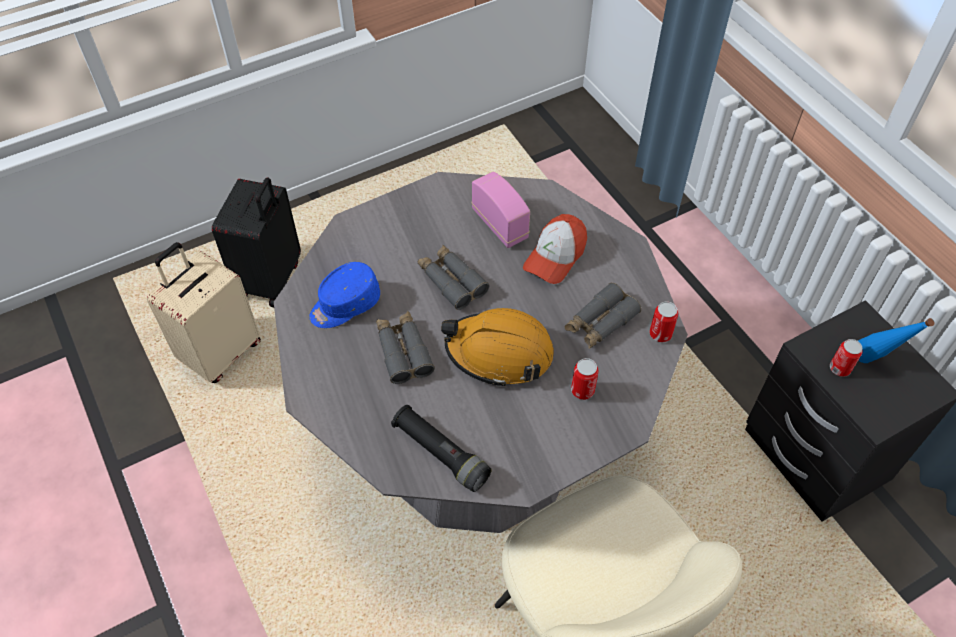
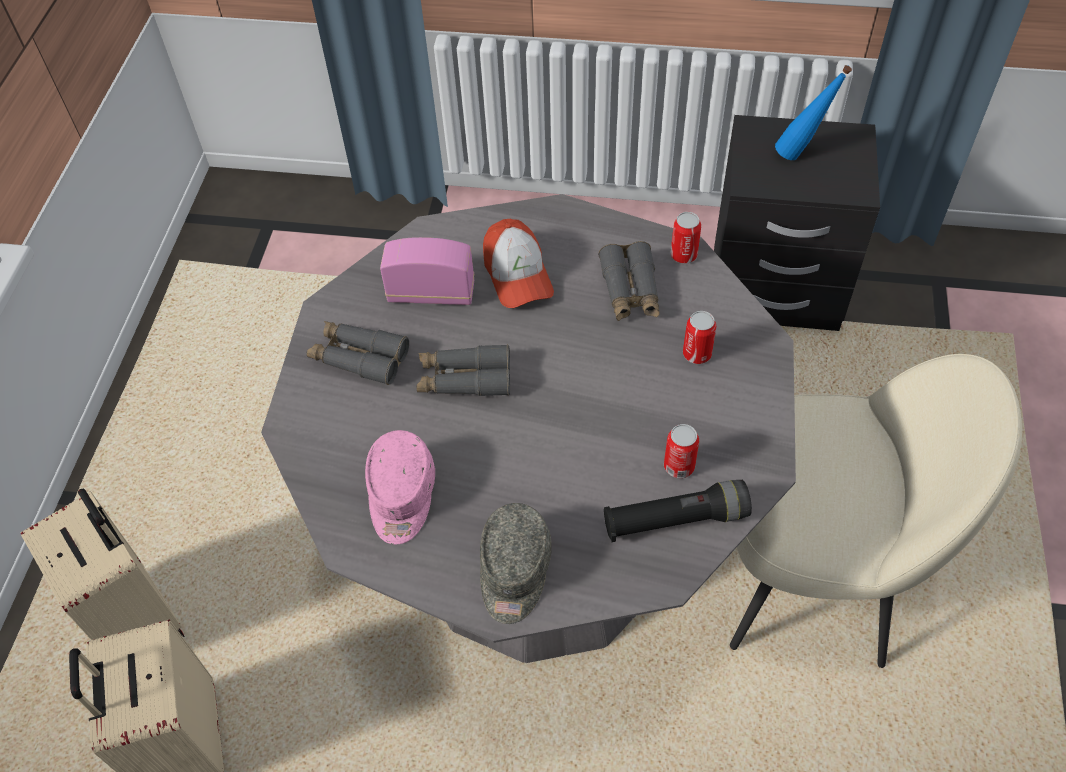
camera: 50 degrees left, 0 degrees up
black suitcase [212,177,301,308] -> beige suitcase [21,489,185,640]
blue cap [309,262,380,328] -> pink cap [365,430,435,544]
grey binoculars [376,311,435,384] -> grey binoculars moved to [307,321,409,385]
orange hard hat [441,308,554,387] -> none
can [830,339,862,377] -> can moved to [664,424,699,478]
none -> grey cap [480,503,552,624]

